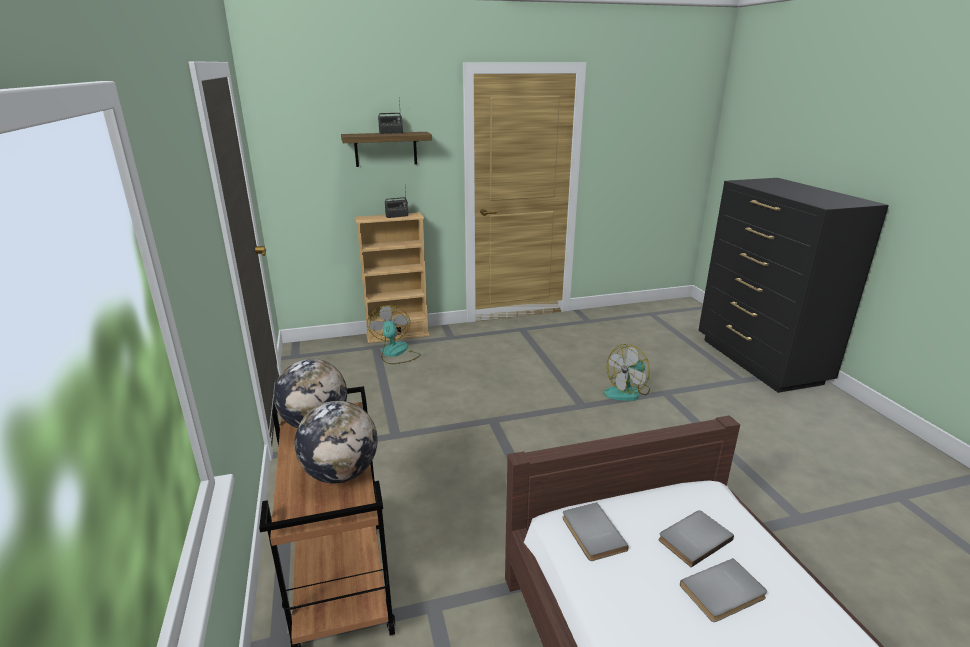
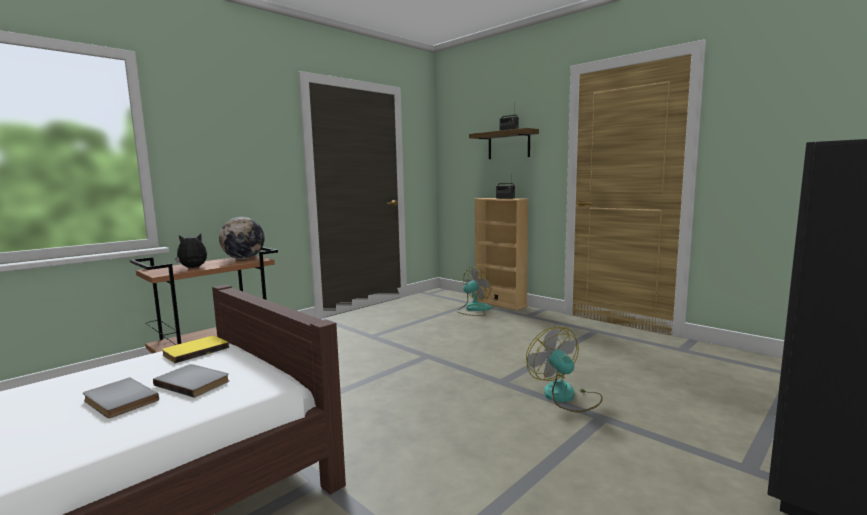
camera: 60 degrees right, 15 degrees down
globe [294,401,378,483] -> plush toy [175,234,207,268]
grey book [562,503,629,561] -> yellow book [162,336,229,363]
fan [603,344,650,401] -> fan turned 45 degrees clockwise [526,327,603,413]

